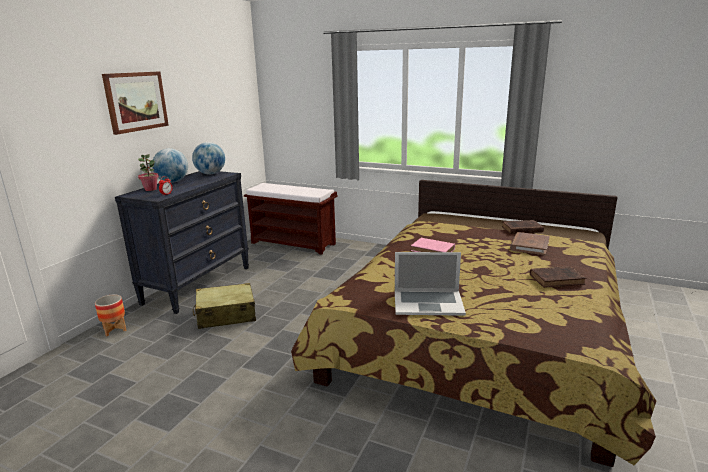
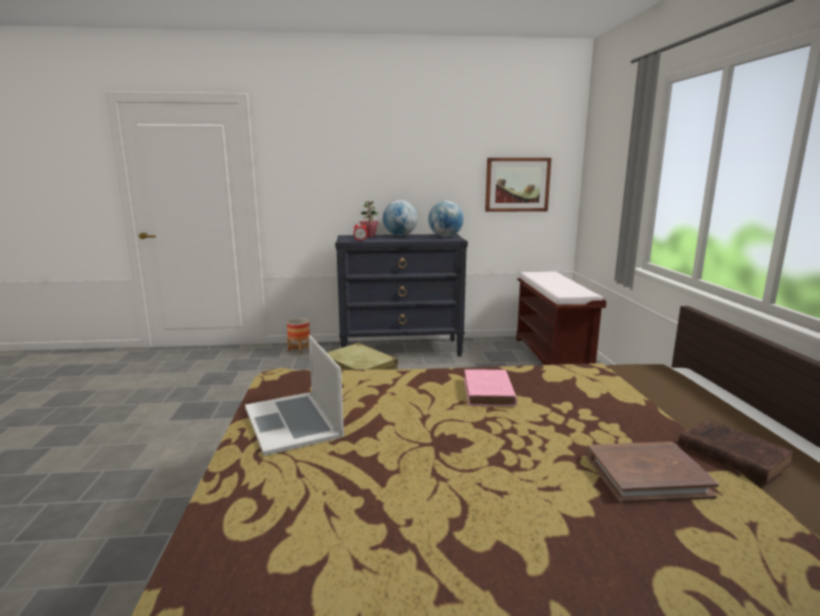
camera: 60 degrees right, 5 degrees down
picture [102,71,169,135] -> picture moved to [485,158,552,212]
brown book [530,266,586,288] -> none

